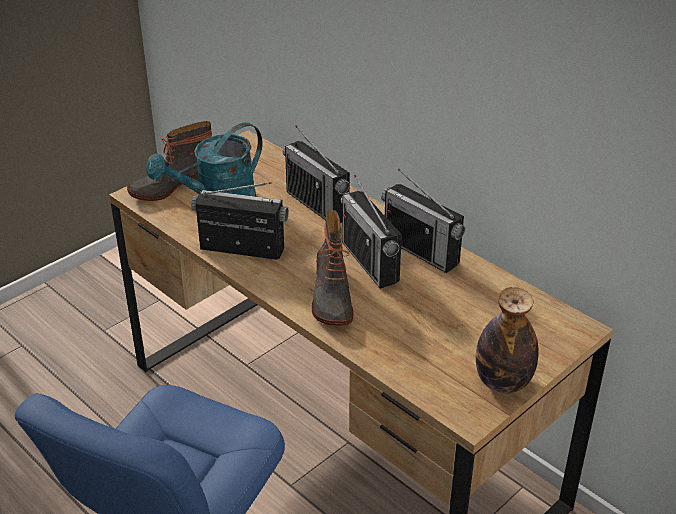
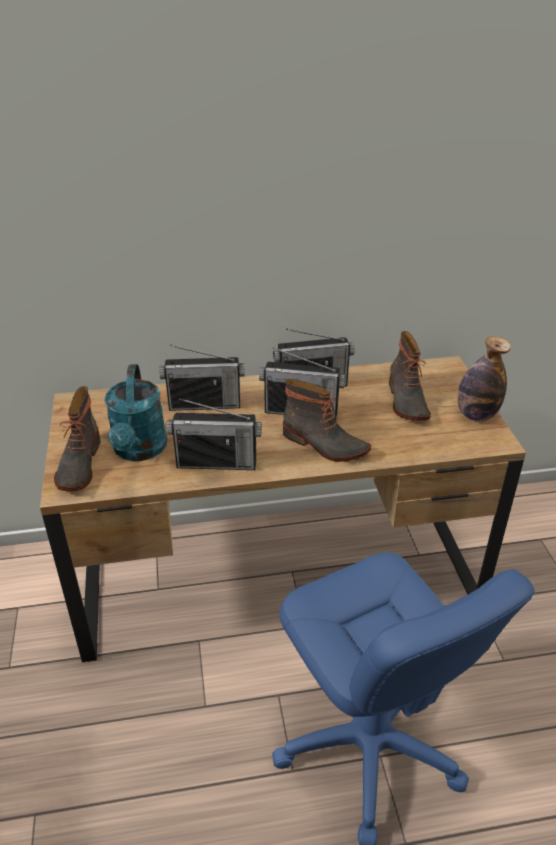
camera: 55 degrees left, 0 degrees up
radio [191,182,289,260] -> radio turned 135 degrees counterclockwise [167,398,262,470]
none -> boot [389,331,431,421]

